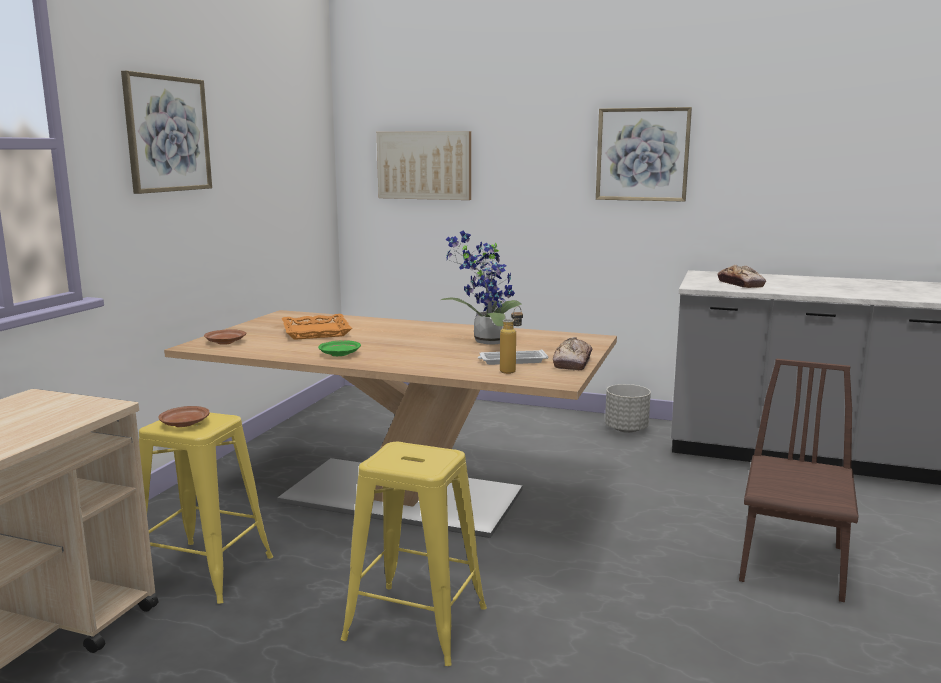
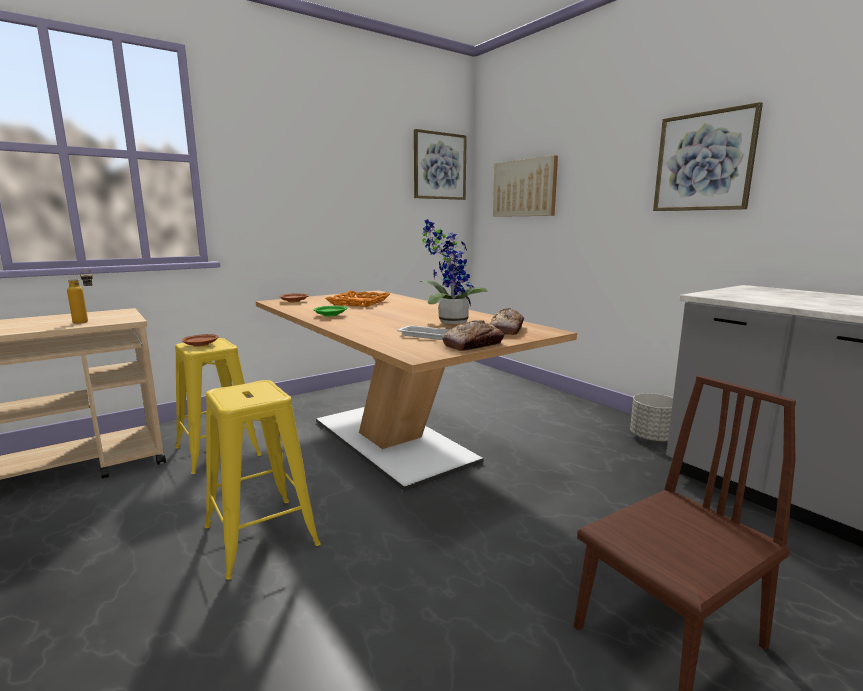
camera: 35 degrees right, 0 degrees up
picture [121,71,212,194] -> picture moved to [414,129,467,200]
bottle [500,306,523,374] -> bottle moved to [67,270,93,324]
bread [717,265,766,288] -> bread moved to [490,308,524,335]

